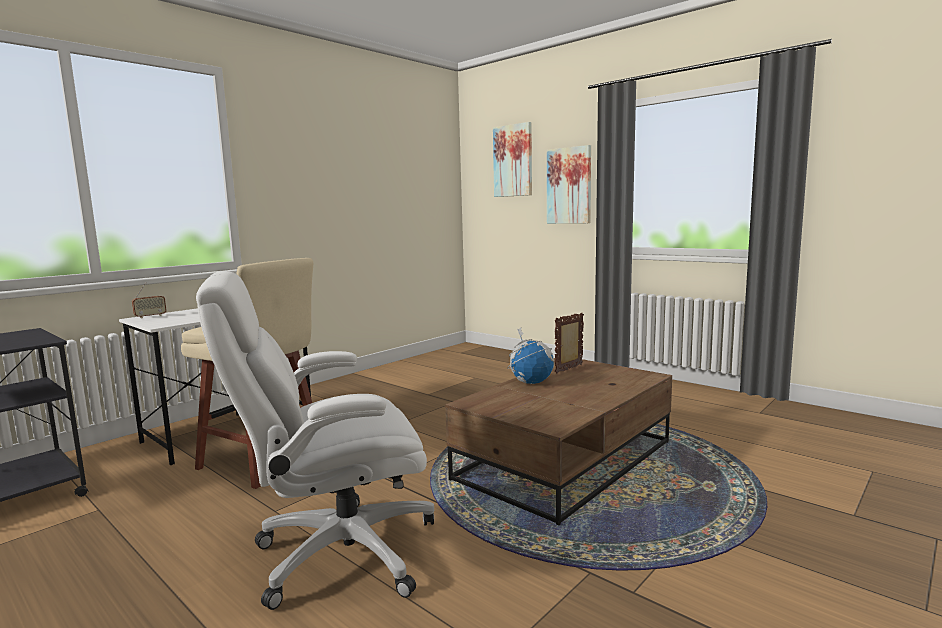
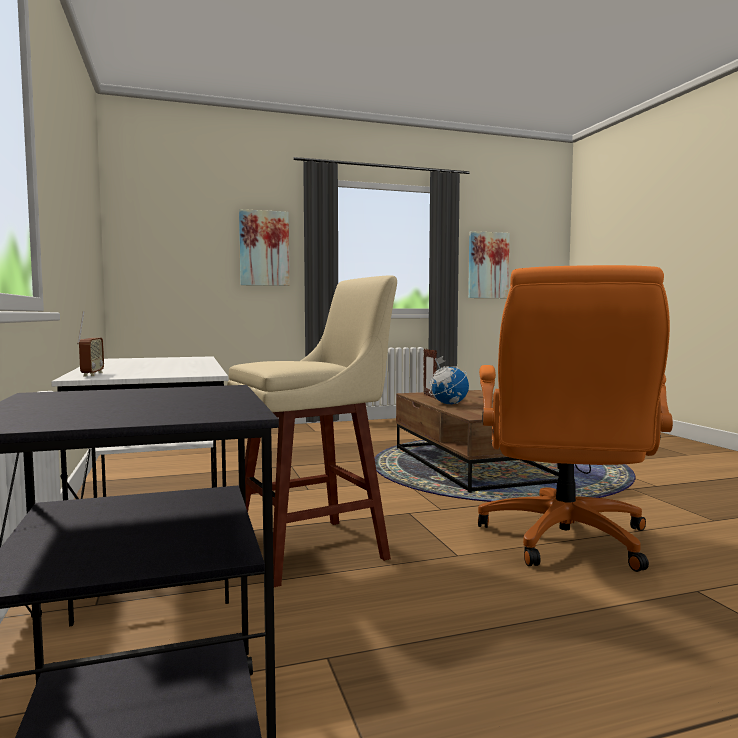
camera: 60 degrees left, 5 degrees down
white office chair [196,271,434,610] -> orange office chair [478,265,673,572]
picture [493,122,532,197] -> picture moved to [468,231,510,298]

